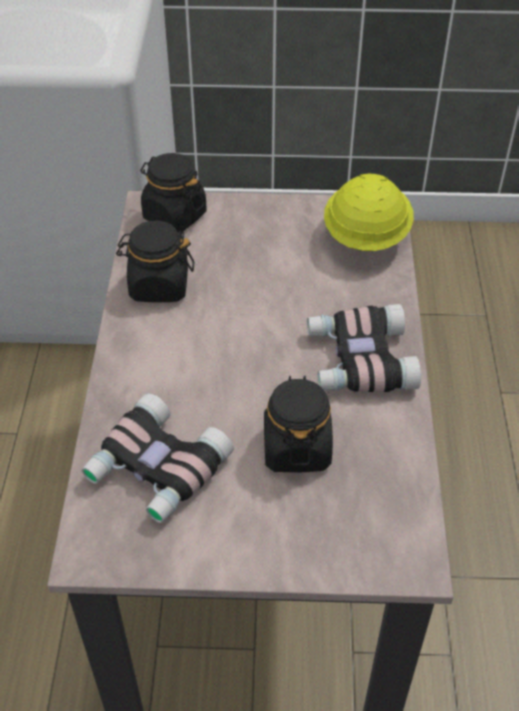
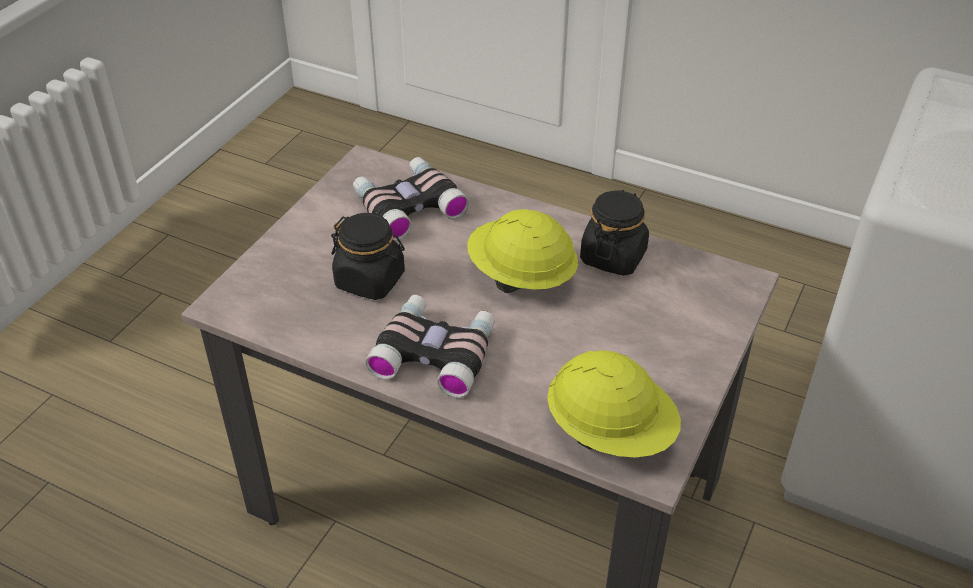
camera: 115 degrees right, 5 degrees down
black jar [140,153,207,232] -> none
none -> yellow hard hat [467,209,578,293]

